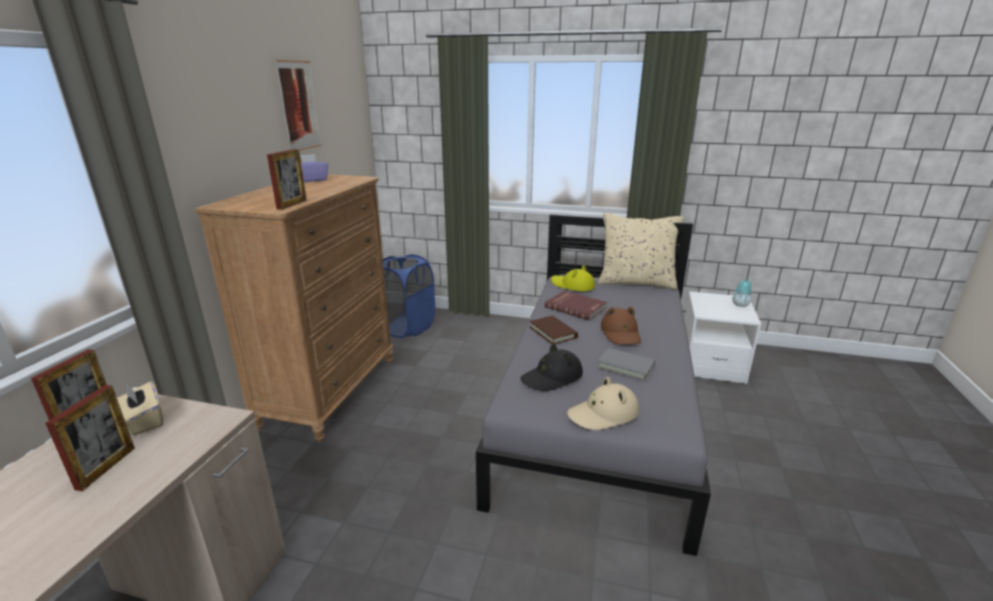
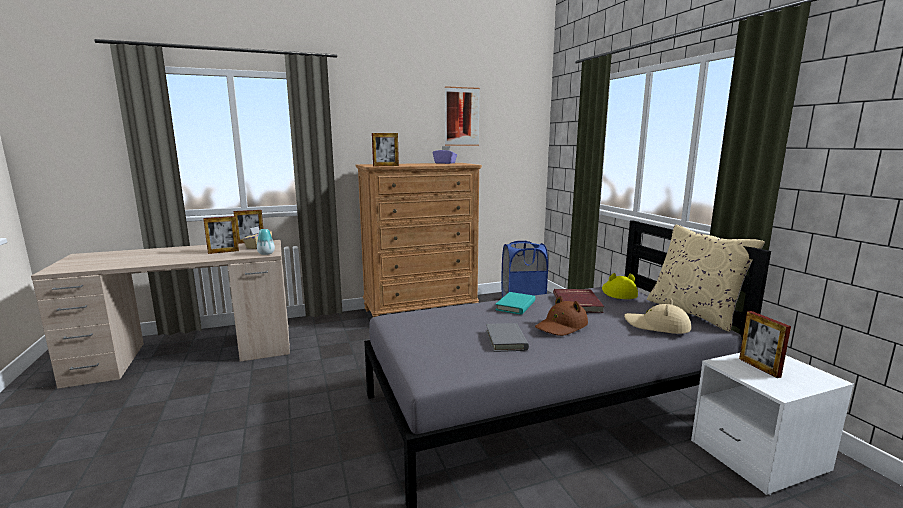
camera: 55 degrees right, 10 degrees down
black hat [521,344,583,391] -> none
brown book [529,316,578,345] -> turquoise book [495,292,536,315]
beige hat [567,377,639,430] -> beige hat moved to [624,299,691,334]
vase [733,280,752,307] -> vase moved to [257,229,275,255]
none -> picture frame [739,311,791,378]

